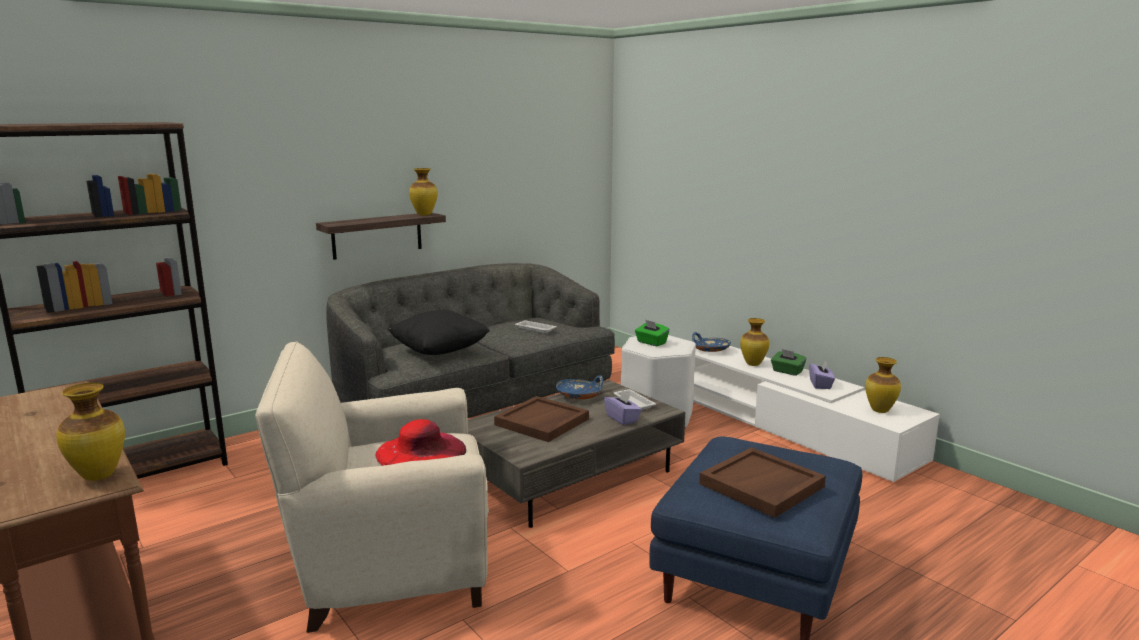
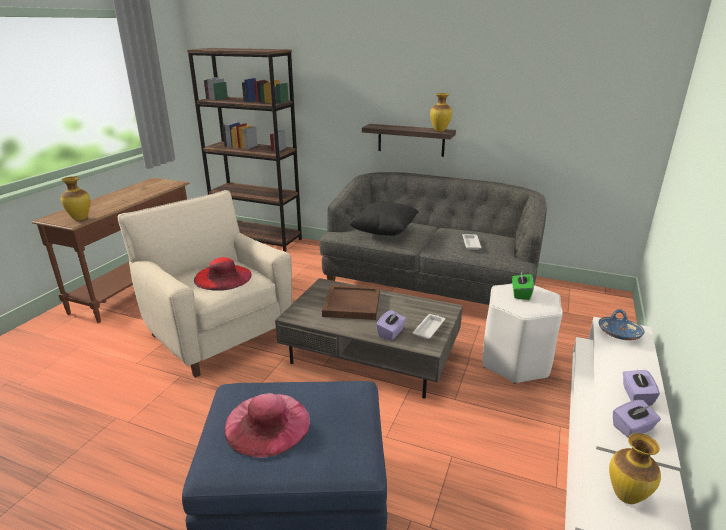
camera: 60 degrees right, 10 degrees up
blue bowl [556,375,603,399] -> none
brown tray [699,447,826,518] -> pink hat [224,393,310,458]
vase [740,318,769,366] -> none
green tissue box [771,349,806,376] -> purple tissue box [623,368,660,406]

